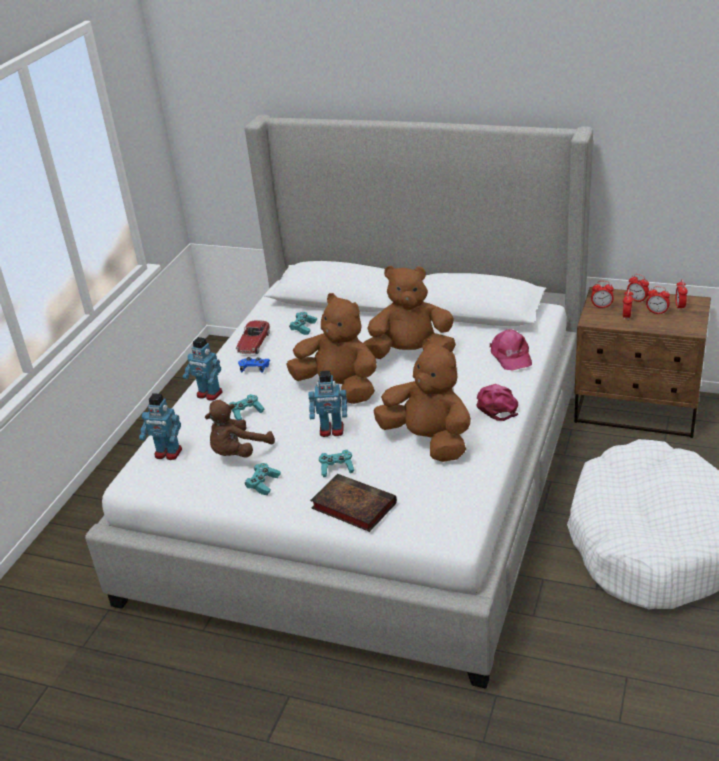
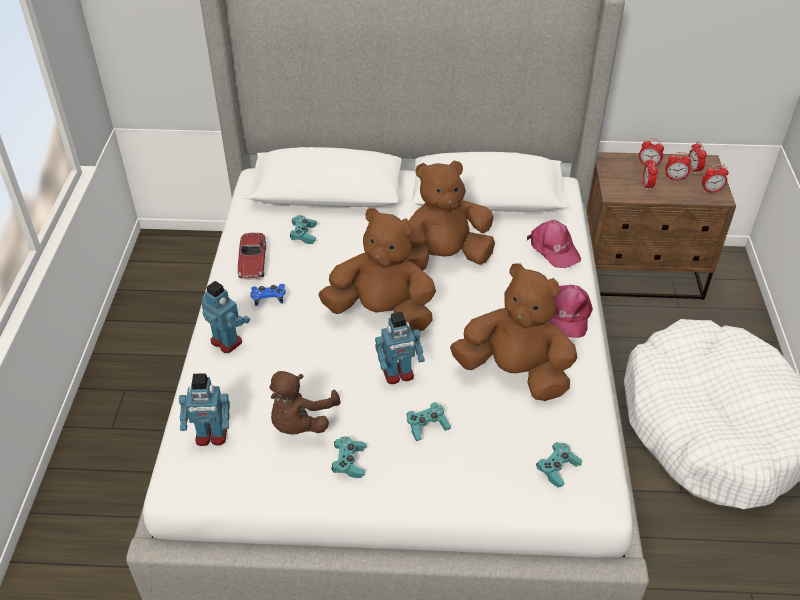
camera: 20 degrees left, 10 degrees up
toy robot [183,337,223,401] -> toy robot turned 150 degrees counterclockwise [201,281,250,353]
turquoise game controller [229,394,264,421] -> turquoise game controller moved to [536,442,582,488]
book [310,474,397,532] -> none
pink cap [477,384,518,421] -> pink cap turned 150 degrees counterclockwise [550,285,593,338]
alarm clock [591,281,614,308] -> alarm clock moved to [702,164,729,193]

